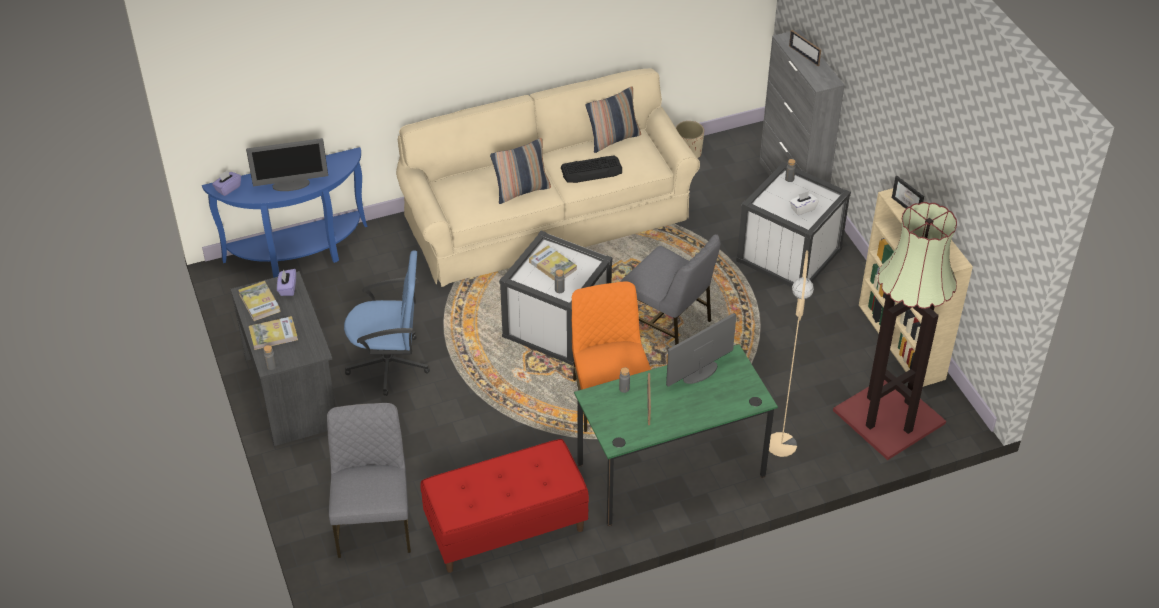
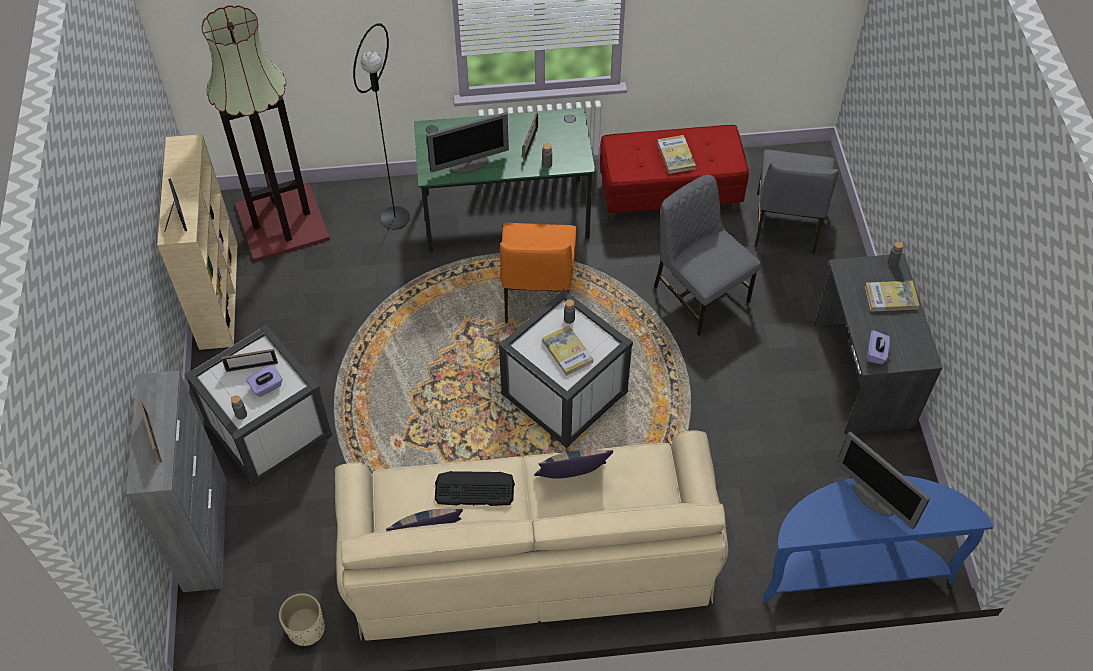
camera: 165 degrees left, 10 degrees up
purple tissue box [212,170,241,196] -> purple tissue box moved to [246,365,283,397]
book [238,281,281,321] -> book moved to [657,135,696,174]
monitor [246,138,328,191] -> monitor turned 135 degrees counterclockwise [836,431,930,529]
blue office chair [344,251,430,396] -> none
grey chair [620,234,721,345] -> grey chair moved to [654,175,761,336]
beige floor lamp [769,250,814,457] -> black floor lamp [353,23,410,230]
white tissue box [790,191,819,215] -> picture frame [221,349,278,372]

